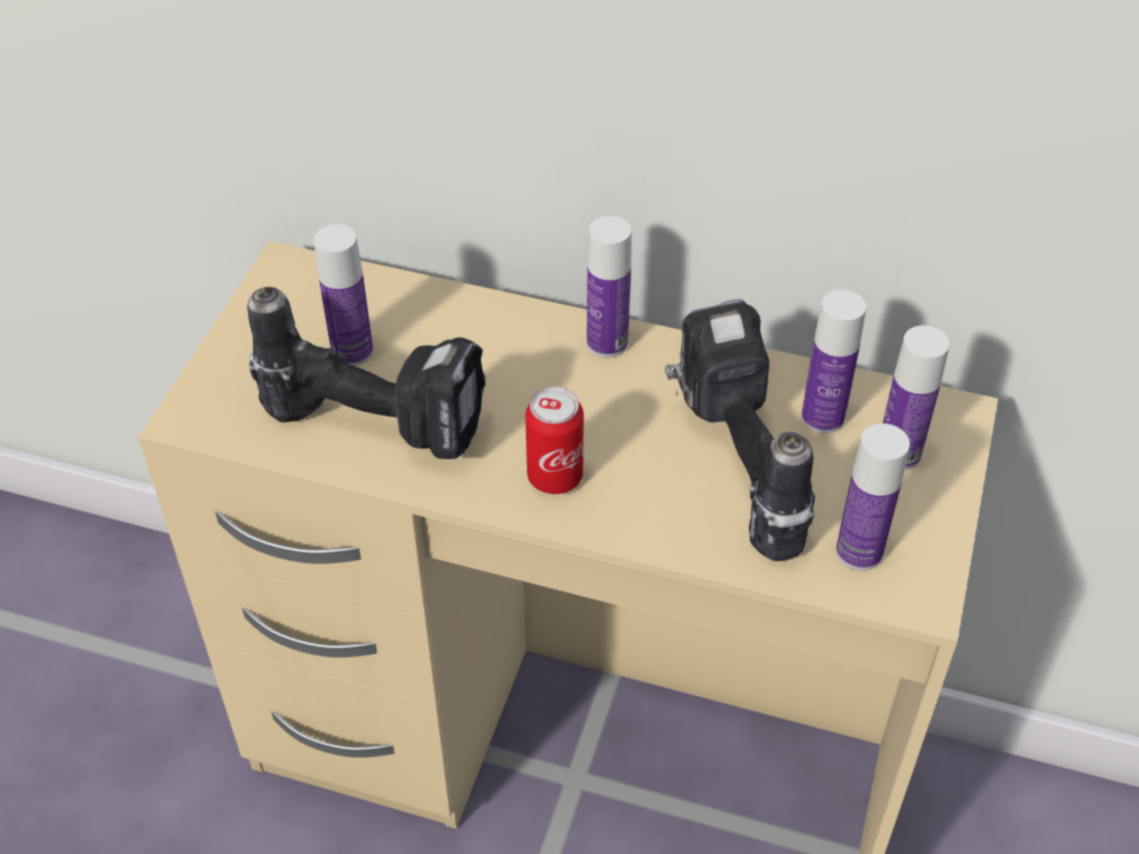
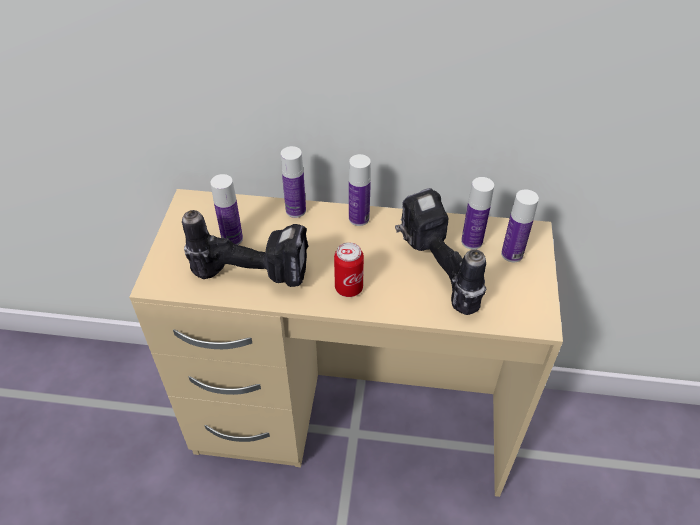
camera: 10 degrees left, 0 degrees up
bottle [836,423,910,571] -> bottle moved to [281,146,306,218]

